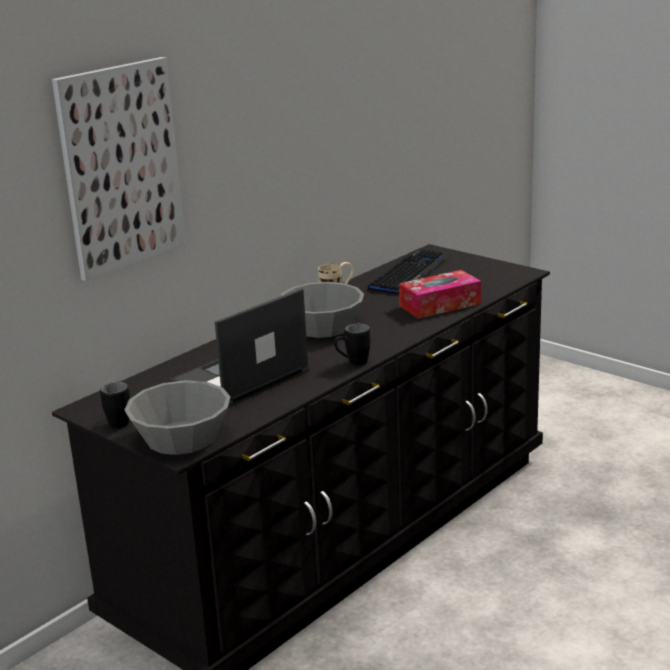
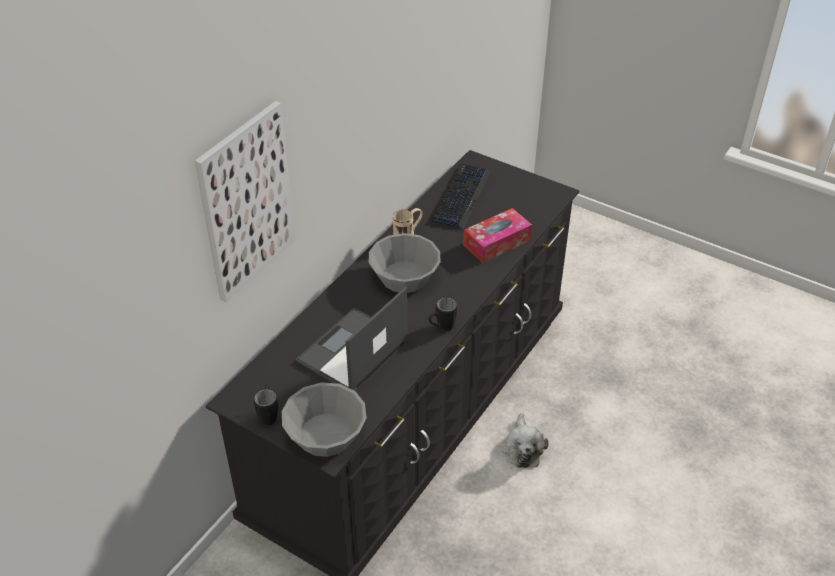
camera: 10 degrees left, 20 degrees up
none -> plush toy [502,413,549,468]

